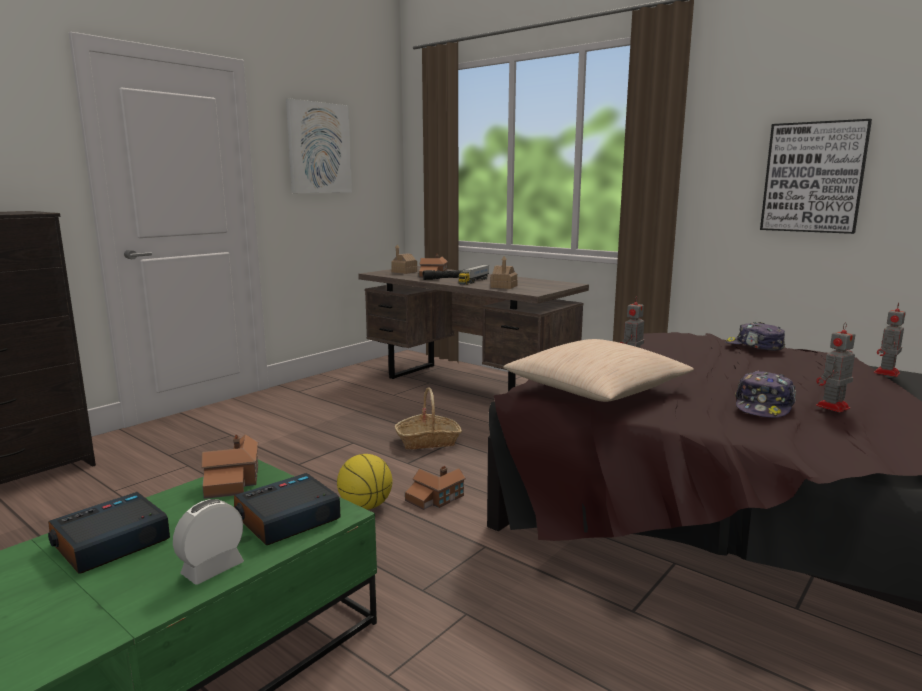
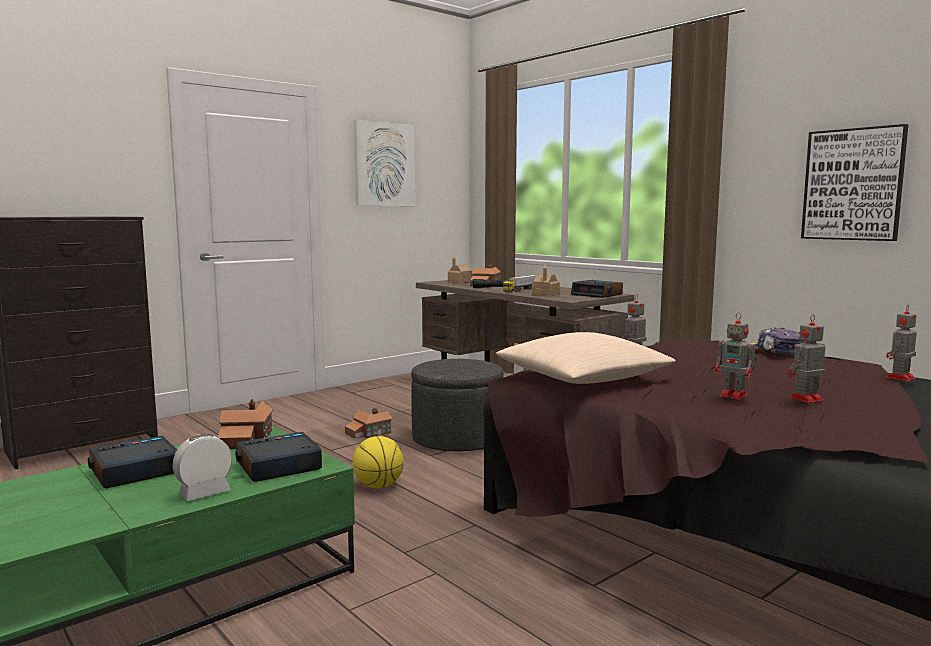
camera: 10 degrees right, 5 degrees down
basket [395,387,462,450] -> grey ottoman [411,359,504,451]
toy house [405,466,466,510] -> toy house moved to [345,408,392,439]
cap [735,370,796,418] -> toy robot [715,312,758,400]
none -> alarm clock [571,280,623,298]

